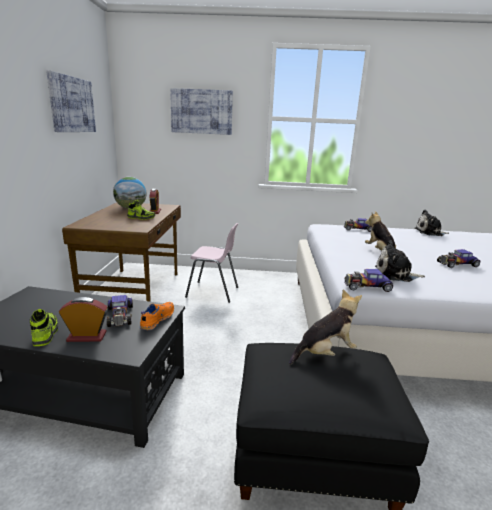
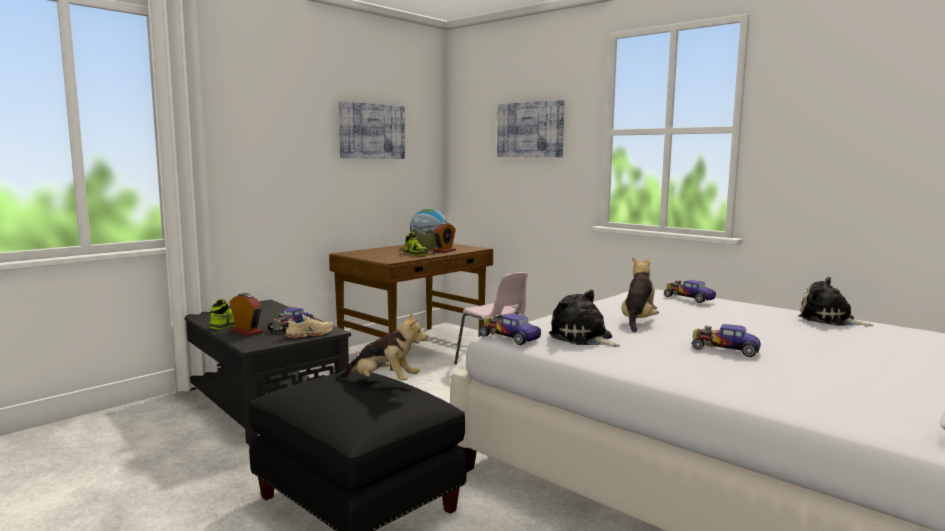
camera: 40 degrees right, 10 degrees down
orange shoe [140,302,174,330] -> beige shoe [285,314,334,338]

